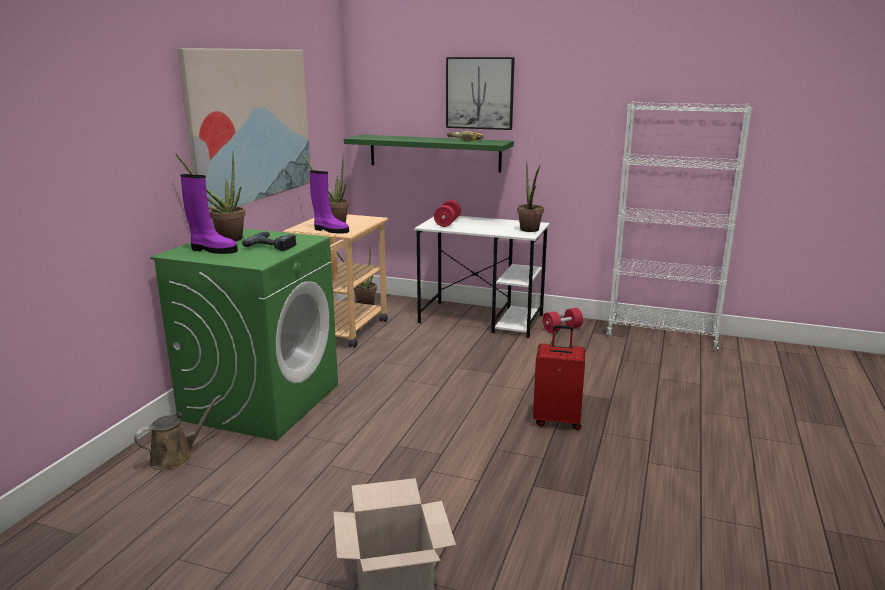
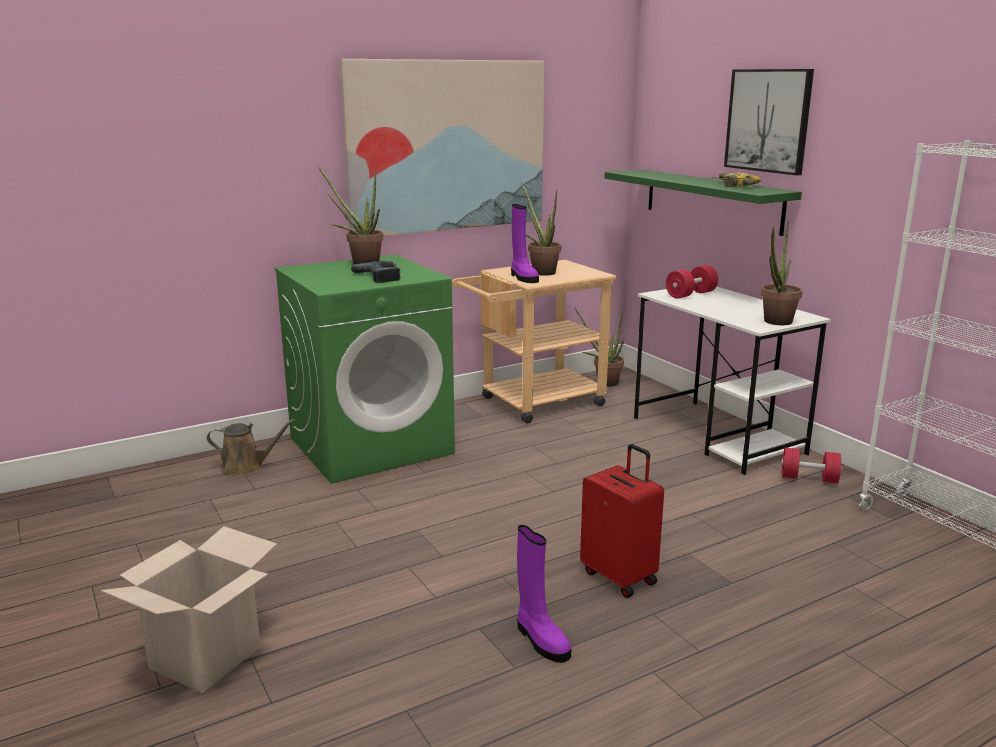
camera: 40 degrees right, 0 degrees up
purple boot [181,174,238,254] -> purple boot moved to [517,525,572,663]

